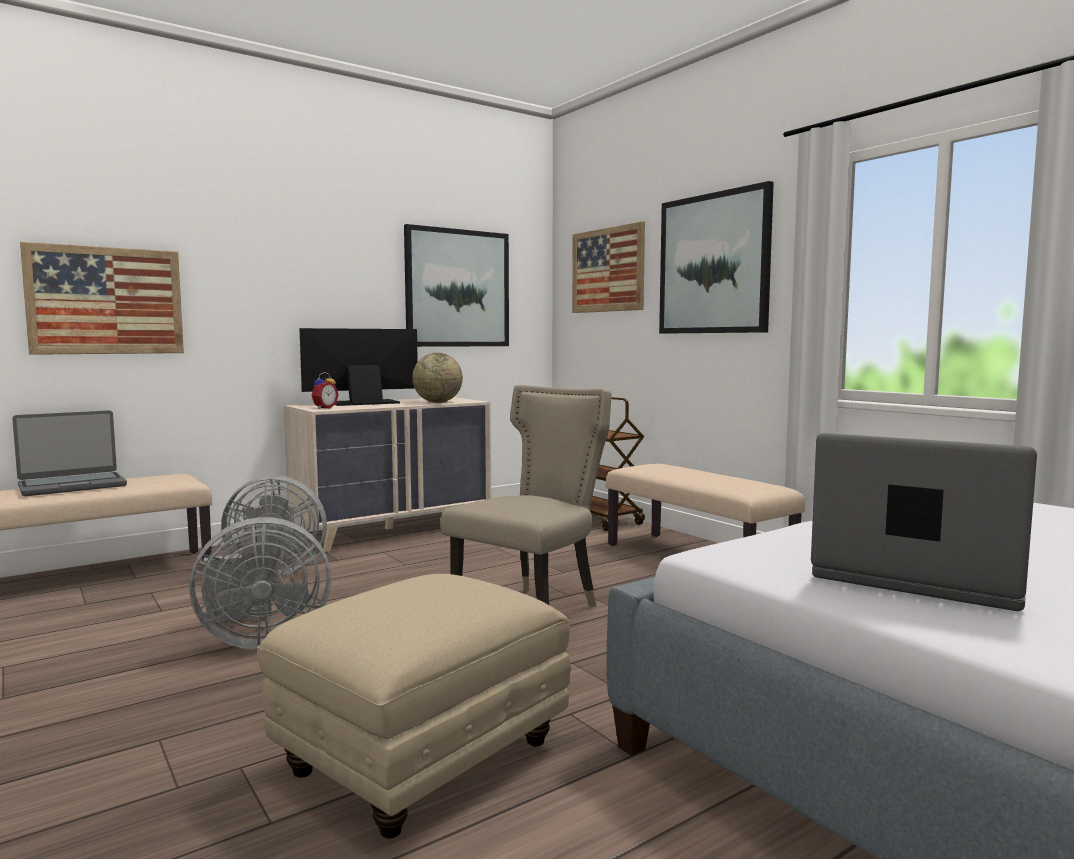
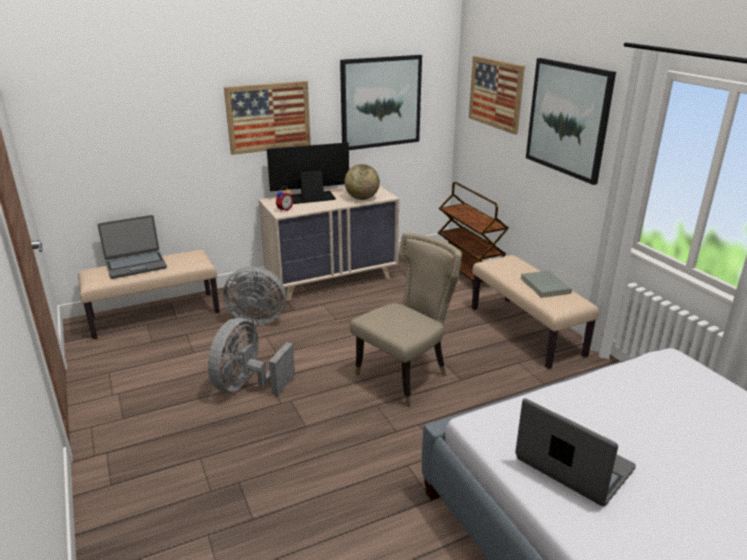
camera: 10 degrees right, 20 degrees up
picture [20,242,184,355] -> picture moved to [224,81,311,155]
grey fan [189,517,331,649] -> grey fan turned 120 degrees clockwise [208,318,295,395]
beige ottoman [257,574,571,838] -> none
none -> grey book [520,270,572,298]

